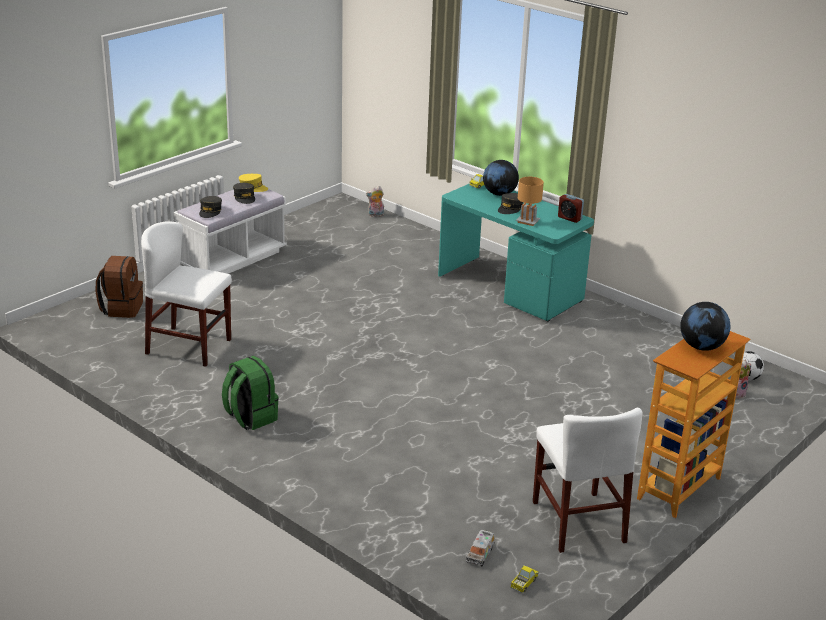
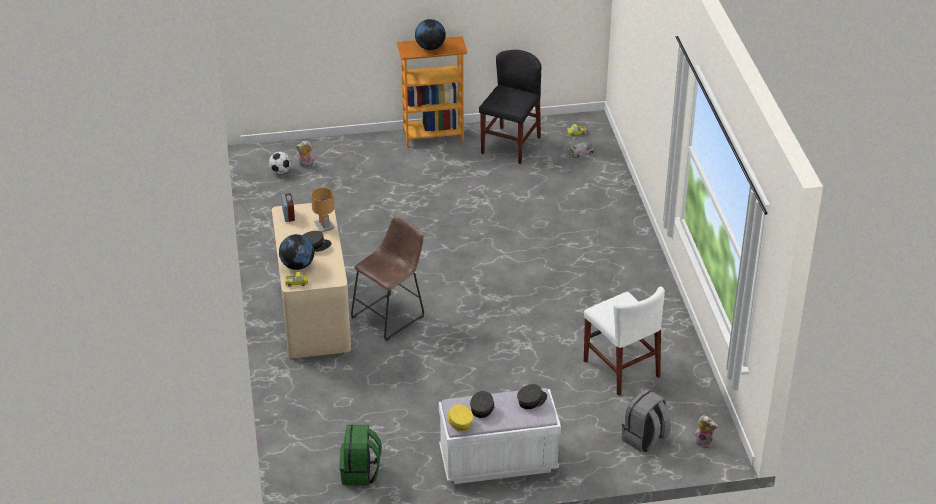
camera: 140 degrees left, 10 degrees up
brown backpack [95,256,143,318] -> grey backpack [622,389,671,452]
green backpack [222,356,279,430] -> green backpack moved to [339,425,382,486]
plush toy [366,186,384,217] -> plush toy moved to [694,415,718,449]
turquoise desk [438,183,594,322] -> beige desk [272,203,351,358]
white chair [533,408,642,553] -> black chair [479,50,541,164]
none -> brown stool [351,216,424,341]

